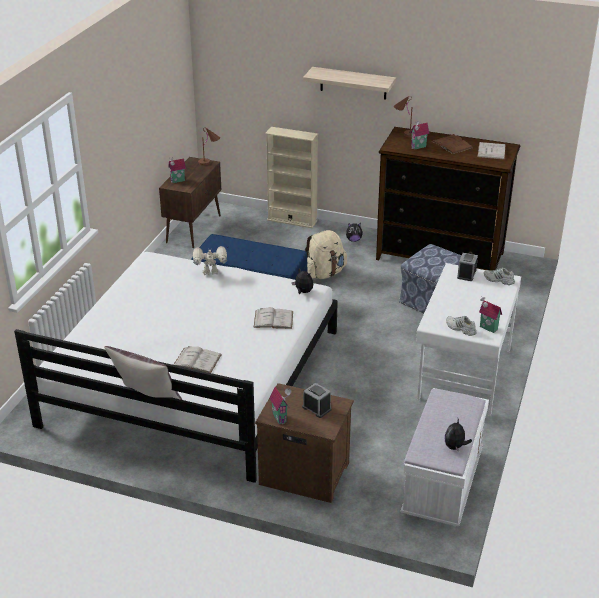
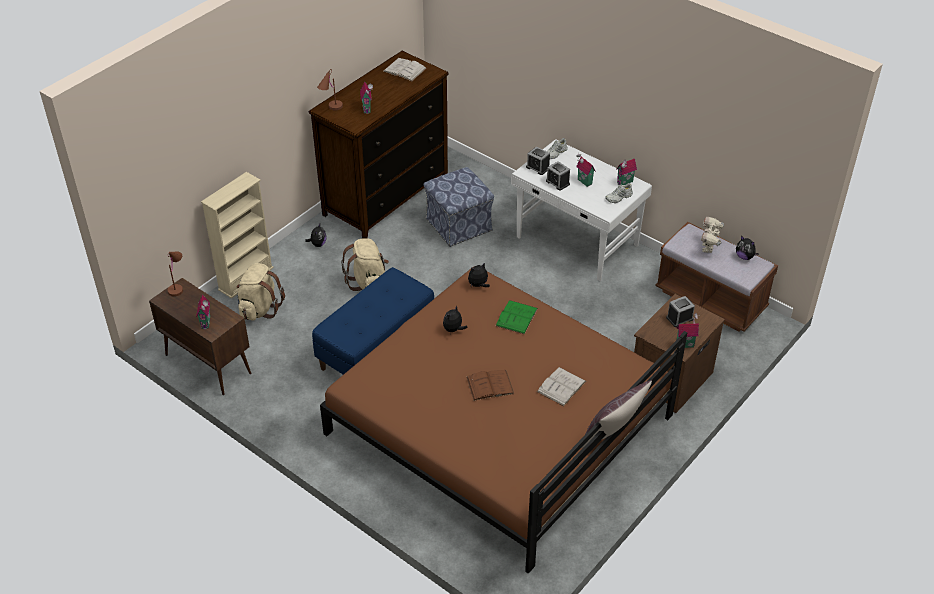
camera: 70 degrees left, 10 degrees up
white bed [14,252,338,483] -> brown bed [320,266,687,574]
toy robot [193,246,227,275] -> toy robot moved to [701,217,724,253]
white book [253,307,293,329] -> green book [496,300,538,334]
shelf [303,67,396,100] -> none
white bench [400,388,489,527] -> brown bench [655,222,778,332]
brown book [431,134,473,154] -> brown book moved to [466,370,514,401]
none -> beige backpack [236,263,285,321]
none -> plush toy [443,305,468,332]
none -> alarm clock [546,161,570,191]
none -> toy house [576,154,596,187]

